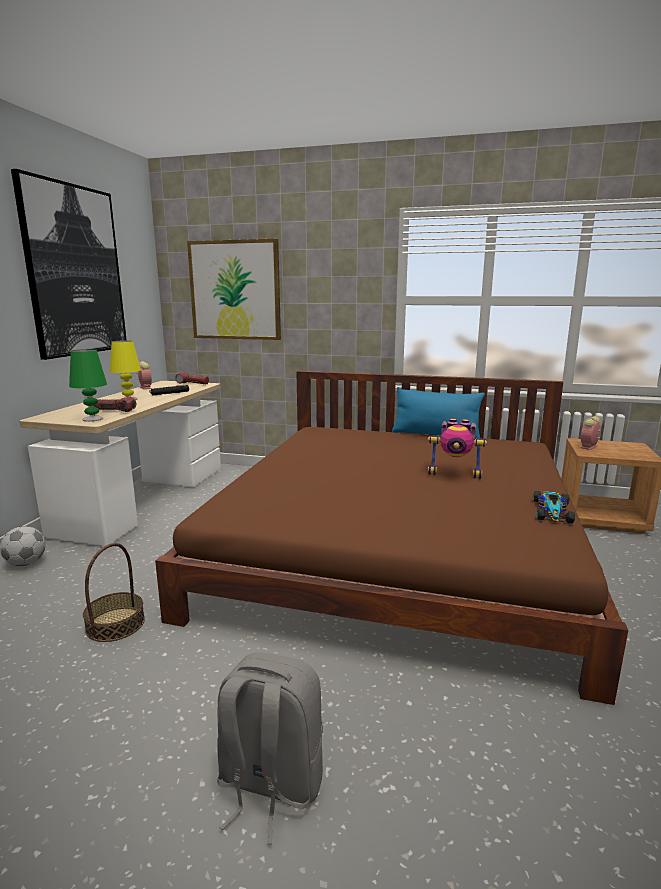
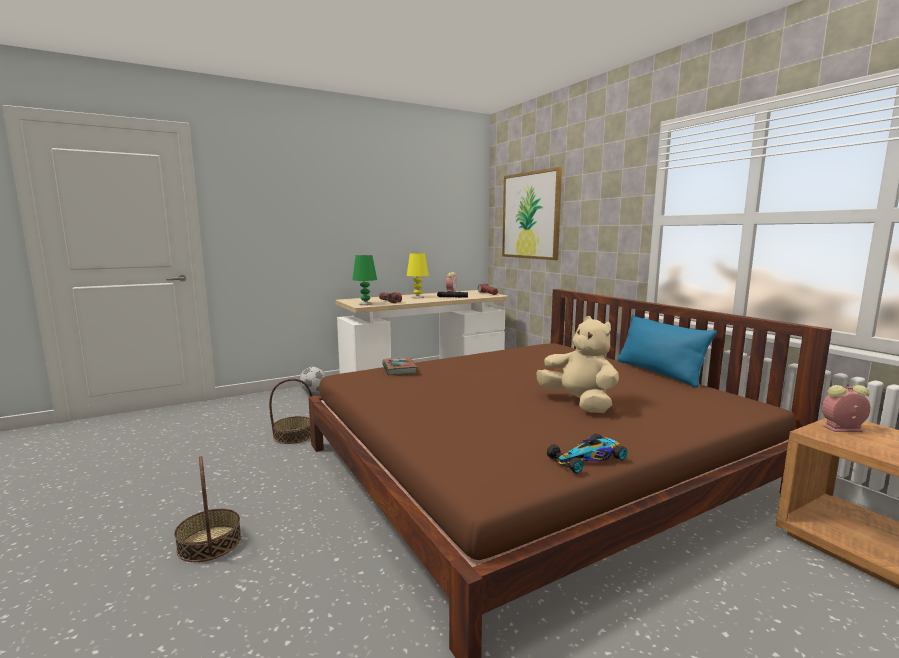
camera: 45 degrees right, 5 degrees down
picture [11,169,127,360] -> none
grey backpack [217,652,323,845] -> basket [174,456,241,562]
toy robot [428,419,487,479] -> beige plush toy [537,316,619,413]
none -> book [382,357,417,375]

